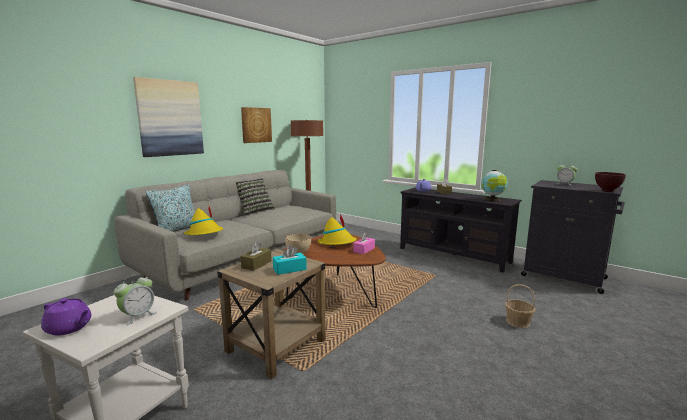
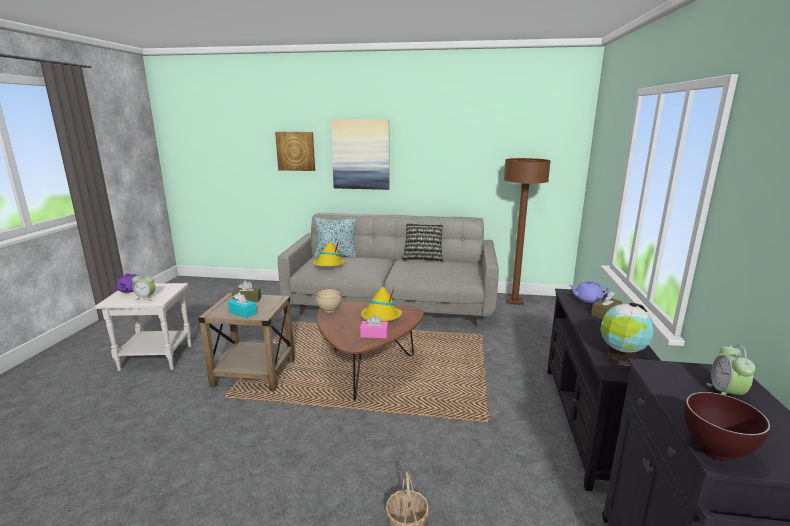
camera: 60 degrees right, 5 degrees up
picture [241,107,272,143] -> picture moved to [275,132,315,171]

